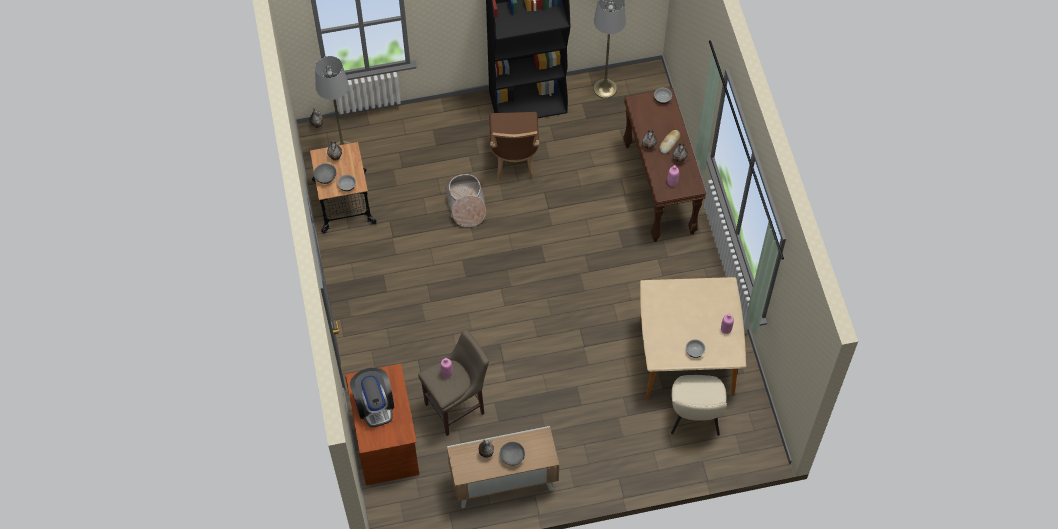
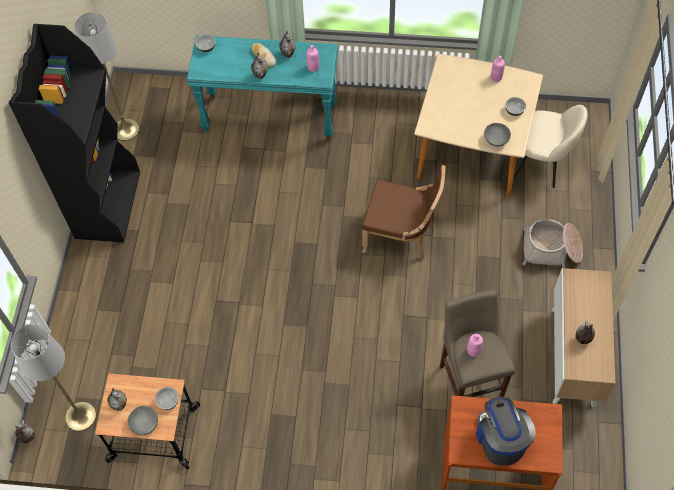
camera: 70 degrees left, 0 degrees up
coffee machine [350,368,394,427] -> coffee machine turned 105 degrees counterclockwise [476,397,536,466]
basket [445,174,486,227] -> basket moved to [523,219,583,269]
brown chair [489,112,539,181] -> brown chair moved to [362,165,446,260]
grey bowl [500,442,525,466] -> grey bowl moved to [484,123,511,146]
brown console table [623,88,706,242] -> turquoise console table [187,36,338,141]

